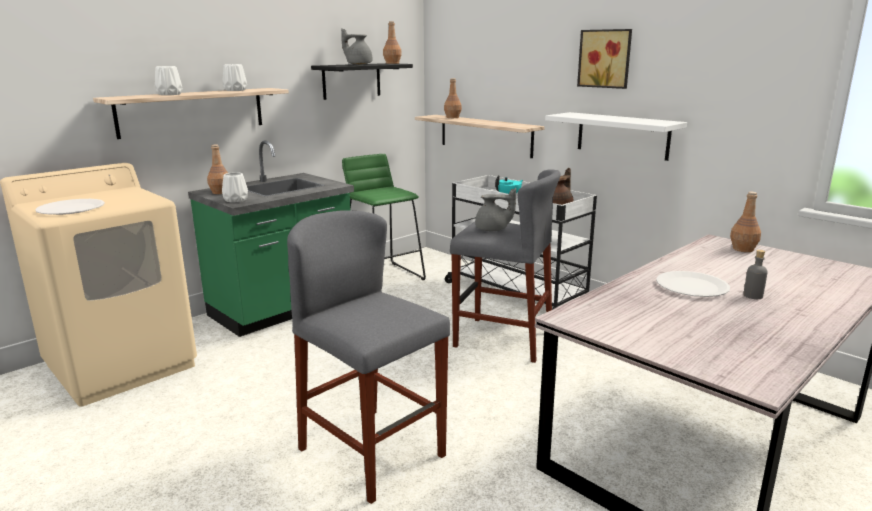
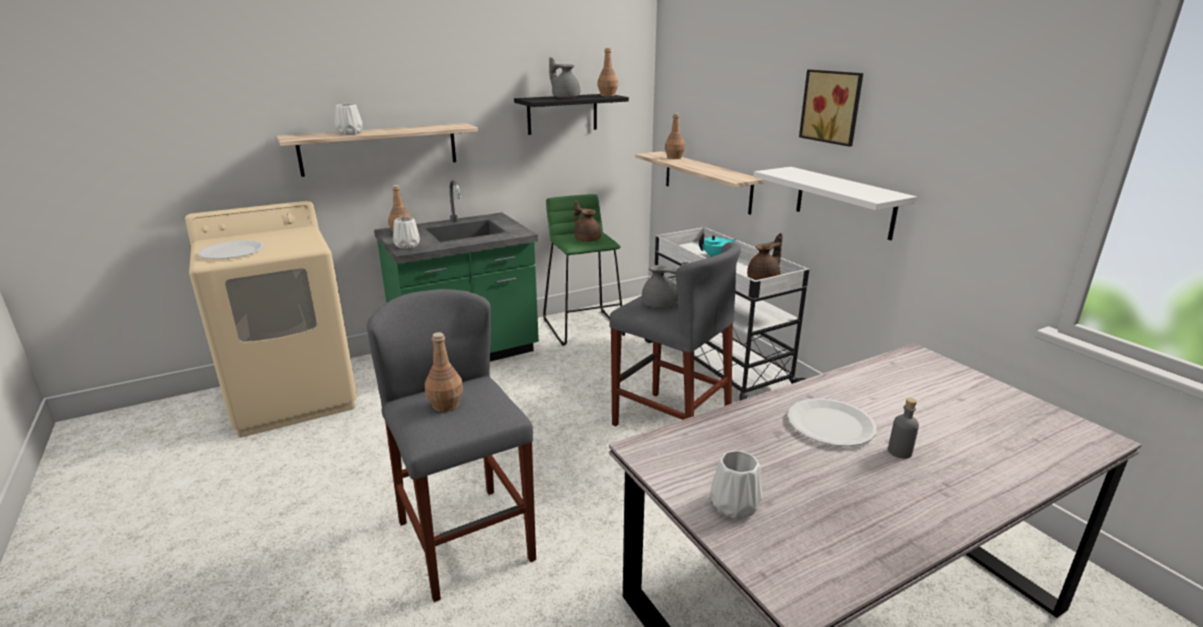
camera: 15 degrees right, 5 degrees up
white vase [222,64,247,91] -> white vase moved to [710,451,762,519]
brown bottle [730,192,761,252] -> brown bottle moved to [425,332,463,412]
none -> brown teapot [574,200,601,242]

